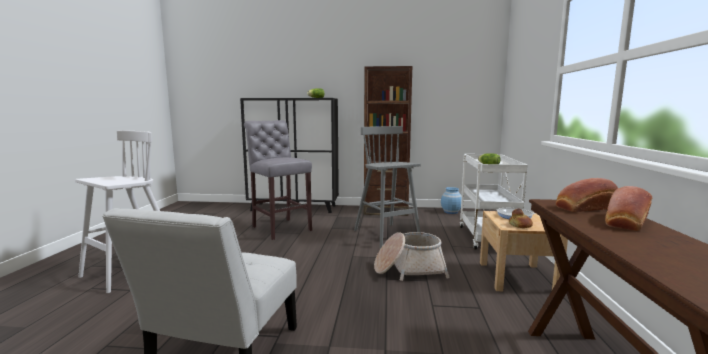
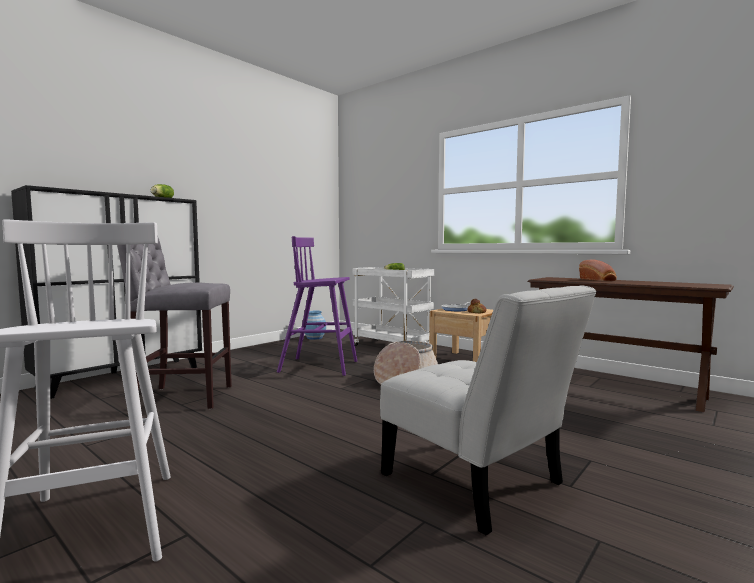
camera: 55 degrees left, 5 degrees down
grey stool [354,126,421,248] -> purple stool [277,236,357,376]
brown bookcase [364,66,412,216] -> none
bread [556,178,618,212] -> none

